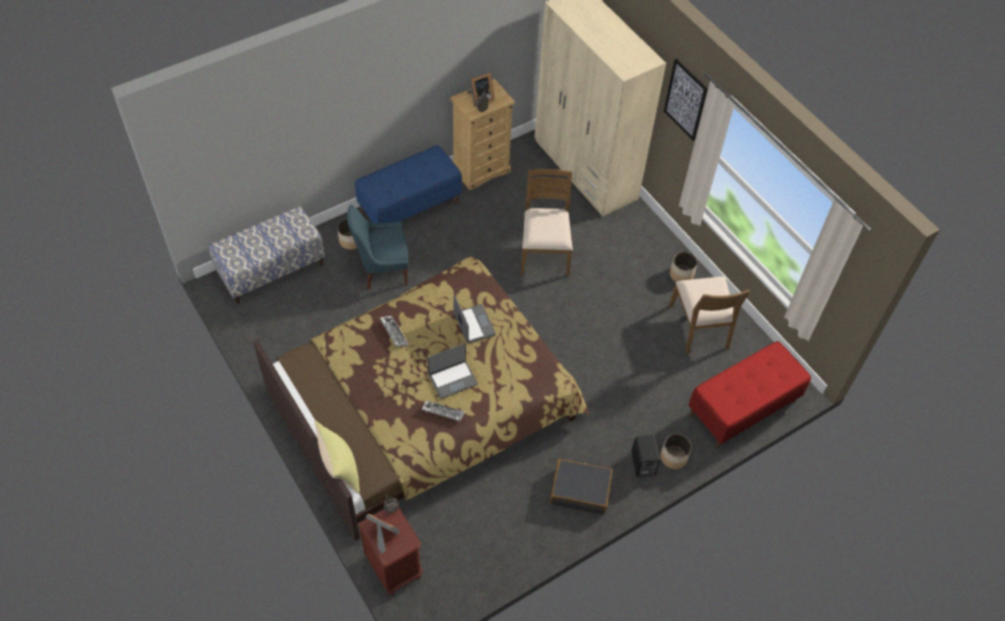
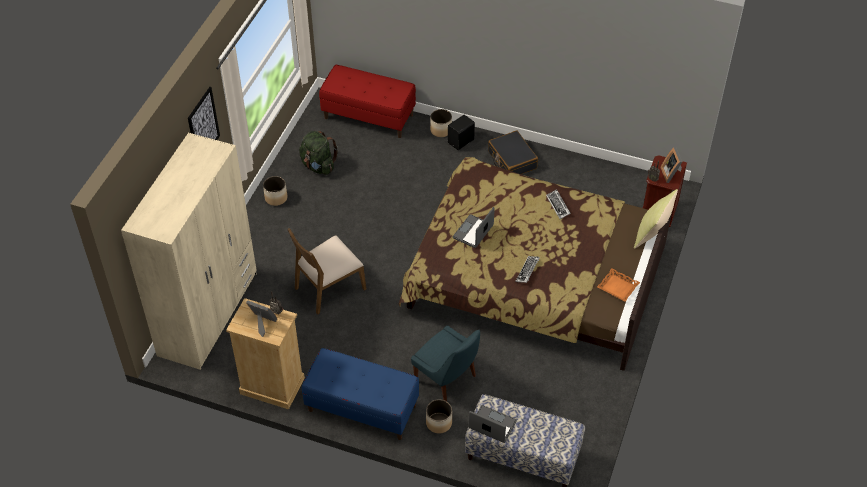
camera: 125 degrees left, 5 degrees down
laptop [428,343,478,399] -> laptop moved to [468,405,517,443]
brown chair [669,276,749,354] -> green backpack [299,131,338,175]
none -> orange tray [597,268,640,302]

